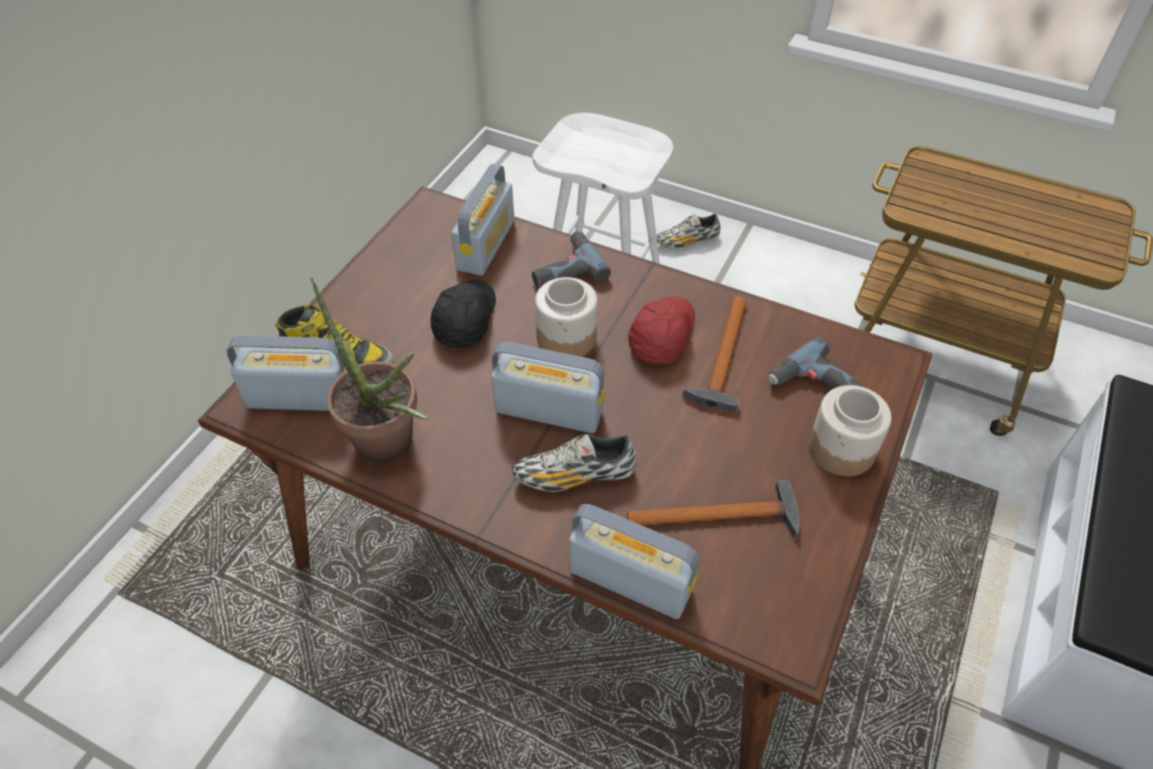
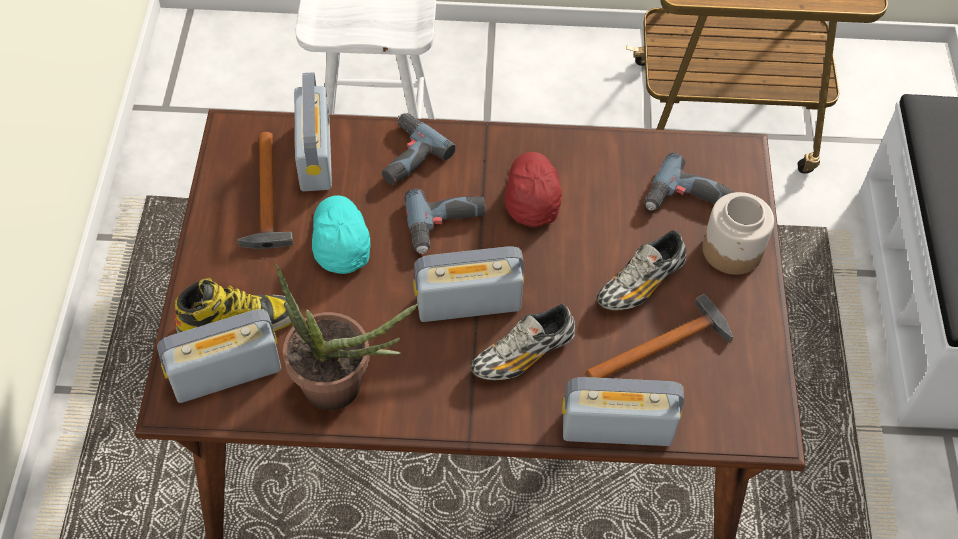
camera: 25 degrees left, 5 degrees up
black cap [430,280,496,348] -> turquoise cap [312,195,371,274]
jar [535,277,597,357] -> power drill [405,189,486,254]
shoe [656,214,721,248] -> shoe moved to [597,230,686,311]
hammer [682,296,747,412] -> hammer moved to [238,132,293,249]

